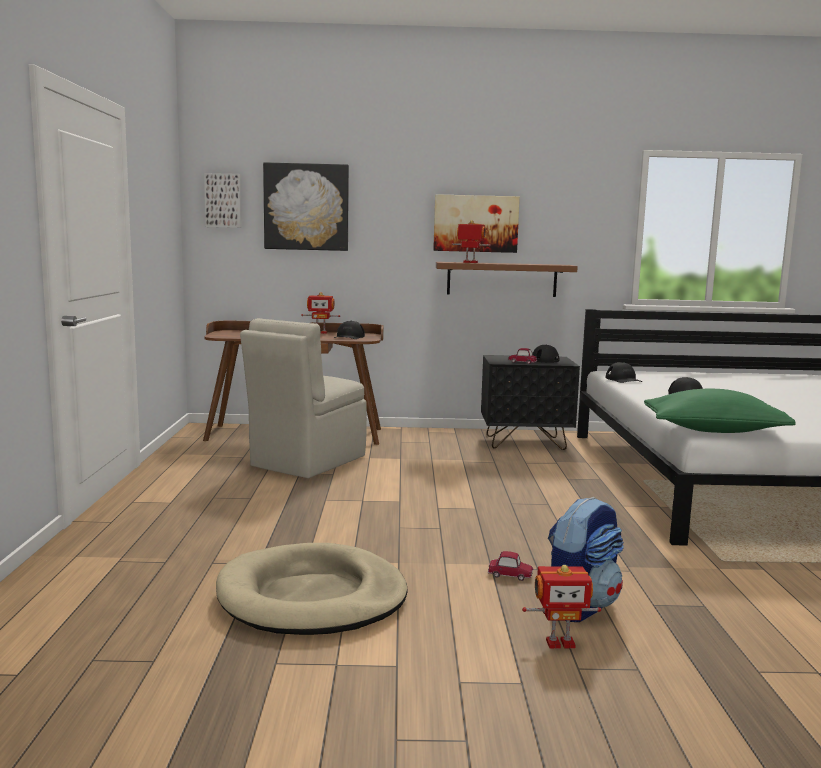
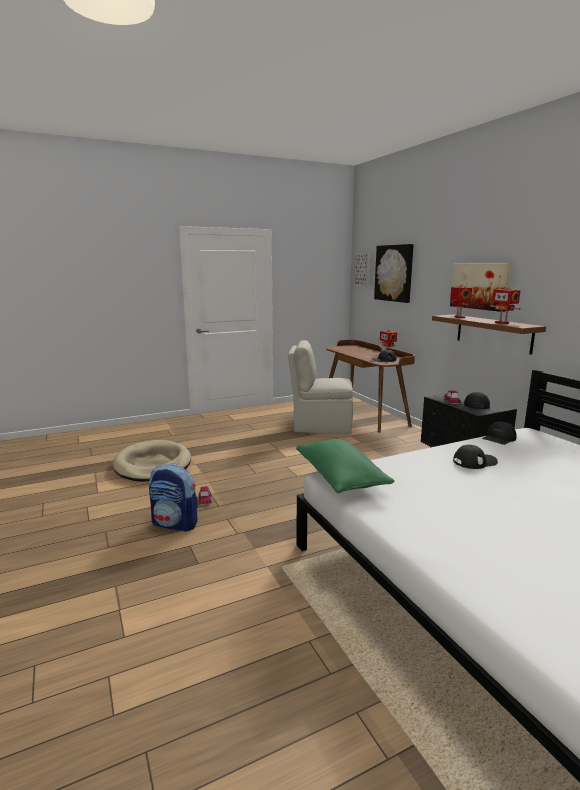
camera: 65 degrees right, 5 degrees up
toy robot [522,565,601,649] -> toy robot moved to [490,286,521,324]

